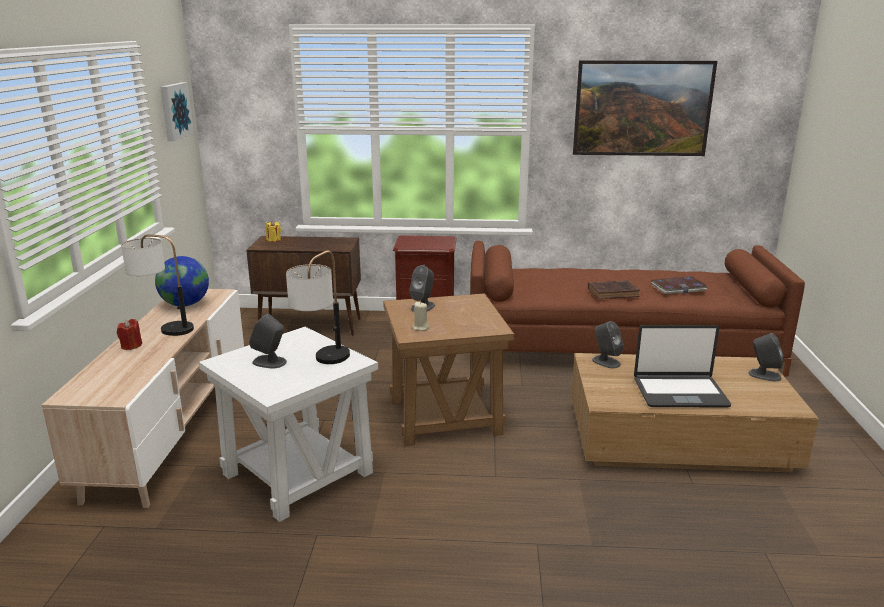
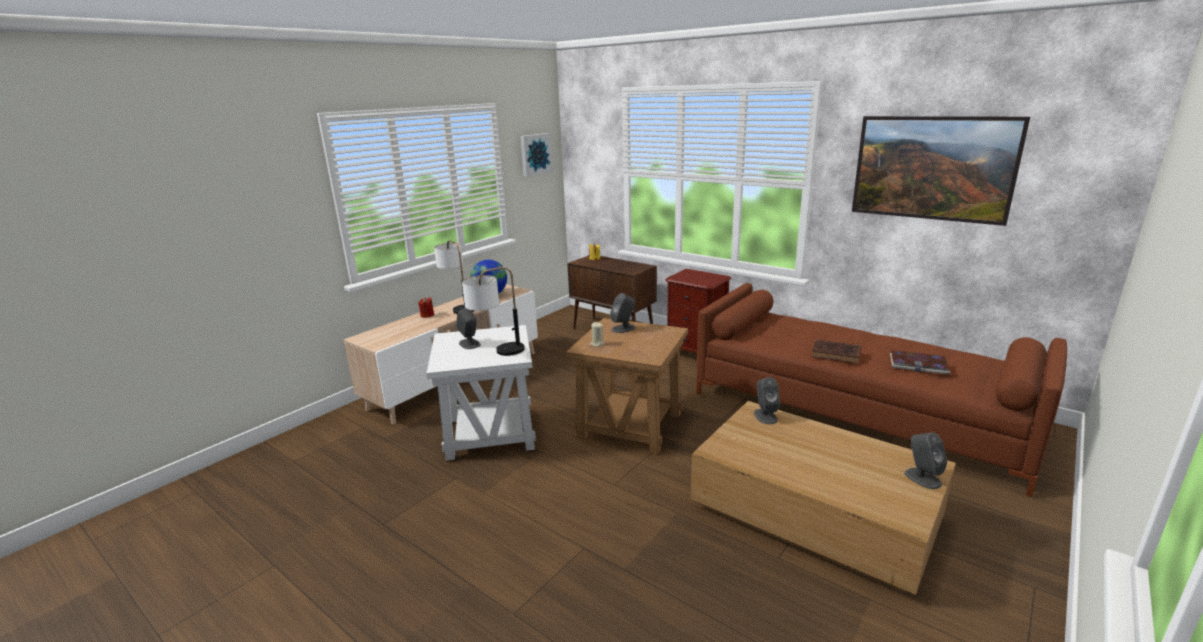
camera: 35 degrees right, 0 degrees up
laptop [634,325,731,407] -> none

